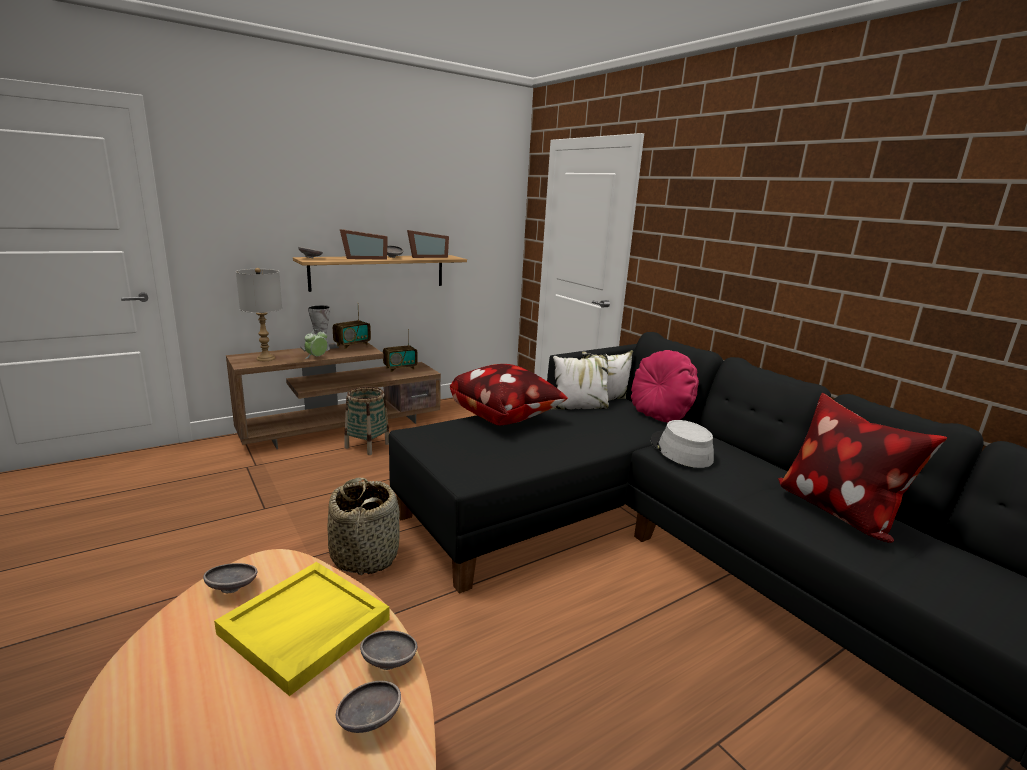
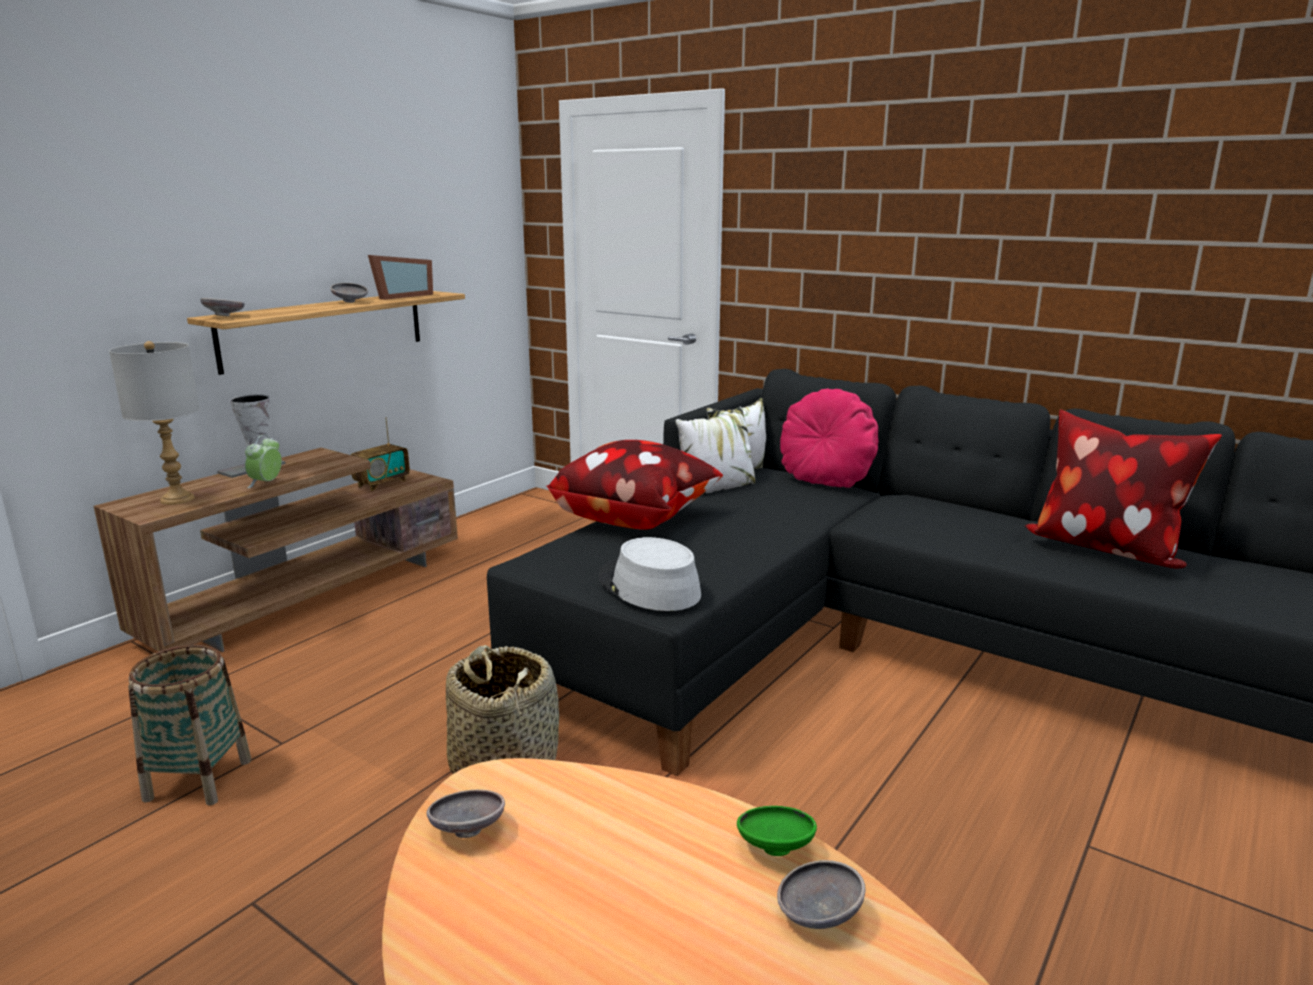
camera: 20 degrees left, 0 degrees up
yellow tray [214,562,390,696] -> none
radio [333,308,371,349] -> none
picture frame [340,229,388,260] -> none
basket [344,386,389,455] -> basket moved to [128,645,251,806]
grey bowl [360,630,417,670] -> green bowl [737,806,817,856]
grey hat [651,420,714,468] -> grey hat moved to [599,537,701,611]

